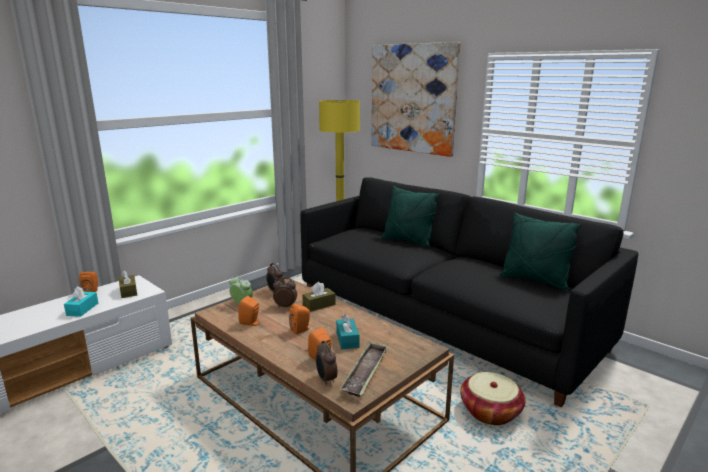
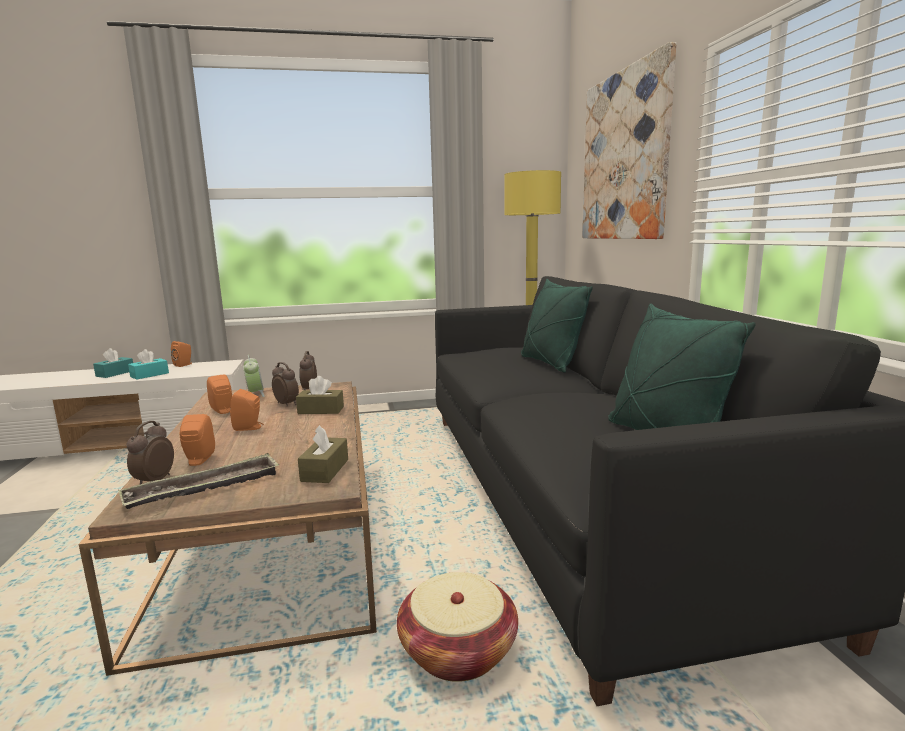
camera: 35 degrees right, 5 degrees down
brown tissue box [119,270,137,298] -> brown tissue box moved to [298,425,348,483]
turquoise tissue box [336,314,359,349] -> turquoise tissue box moved to [93,348,133,378]

